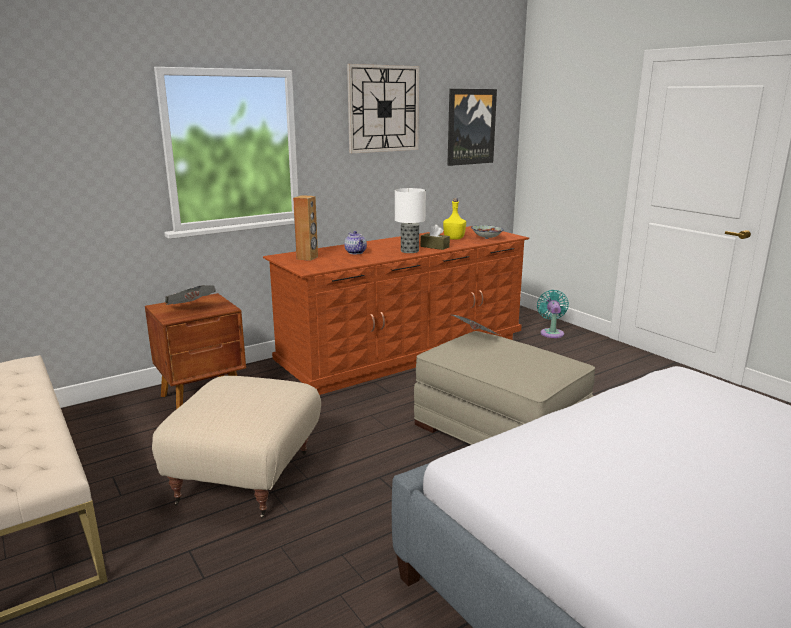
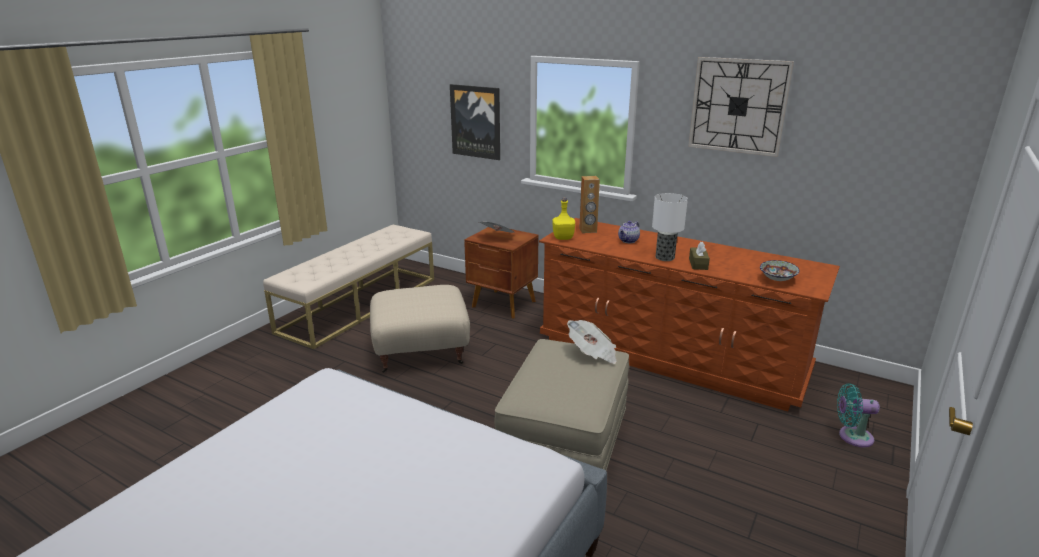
camera: 65 degrees right, 5 degrees up
yellow bottle [443,198,466,240] -> yellow bottle moved to [552,197,575,240]
picture [447,89,497,166] -> picture moved to [450,84,500,160]
turquoise fan [537,290,569,338] -> turquoise fan turned 150 degrees counterclockwise [837,383,880,447]

